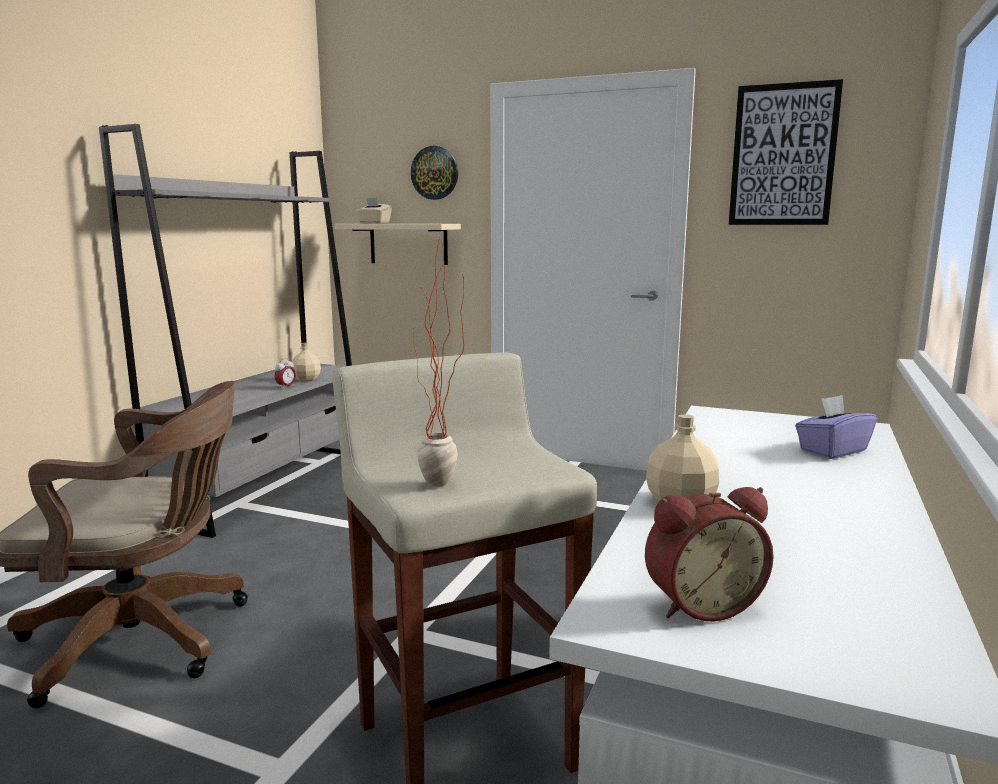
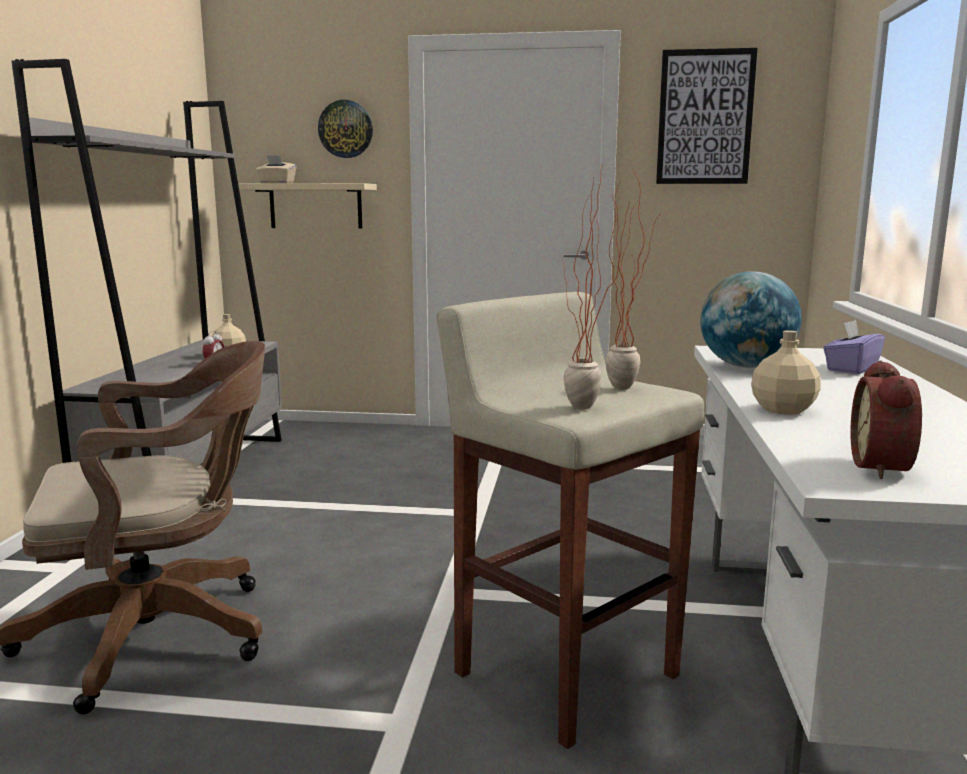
camera: 15 degrees left, 0 degrees up
alarm clock [645,487,774,621] -> alarm clock turned 135 degrees clockwise [850,360,922,479]
none -> potted plant [605,168,659,390]
none -> globe [700,271,802,368]

